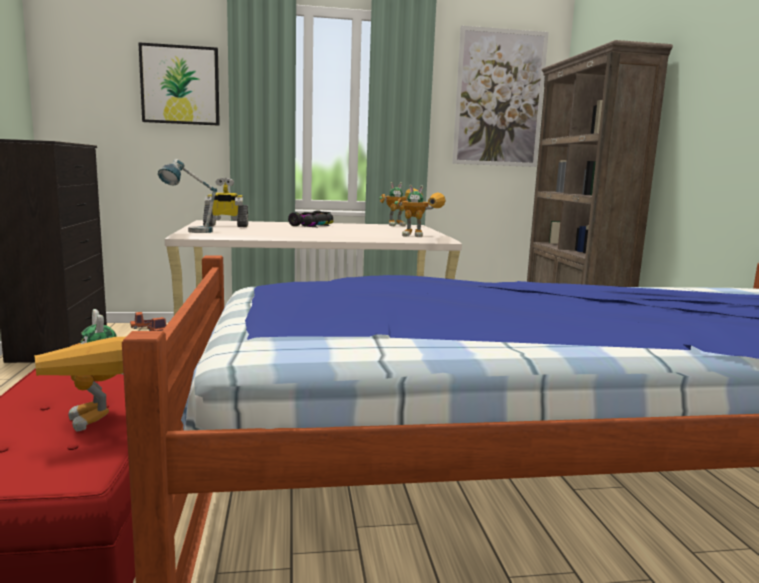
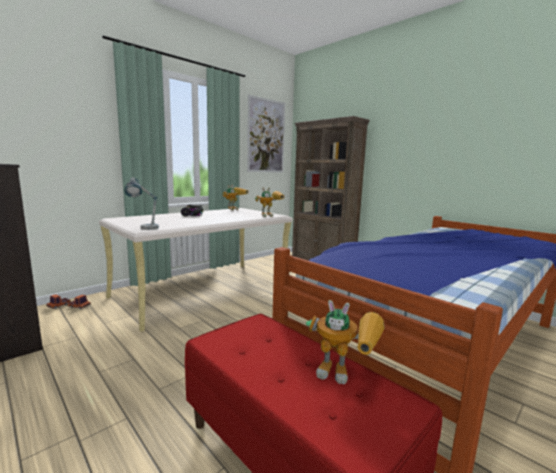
camera: 35 degrees left, 0 degrees up
picture [138,42,220,126] -> none
toy robot [203,178,248,227] -> none

